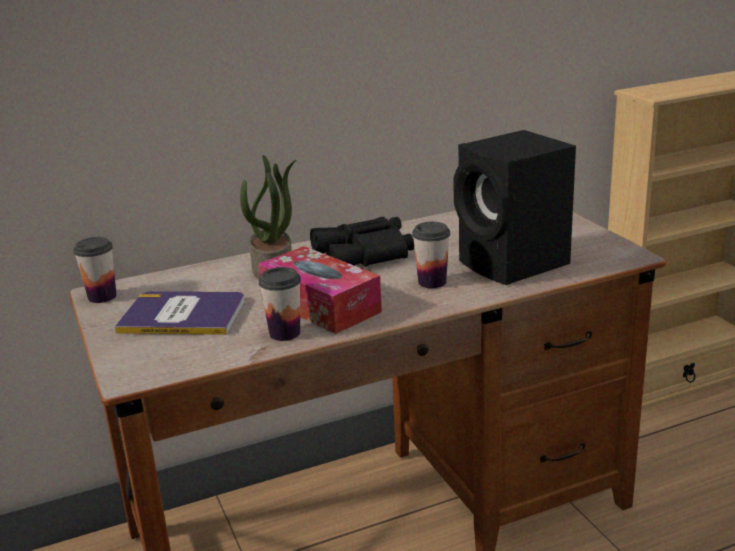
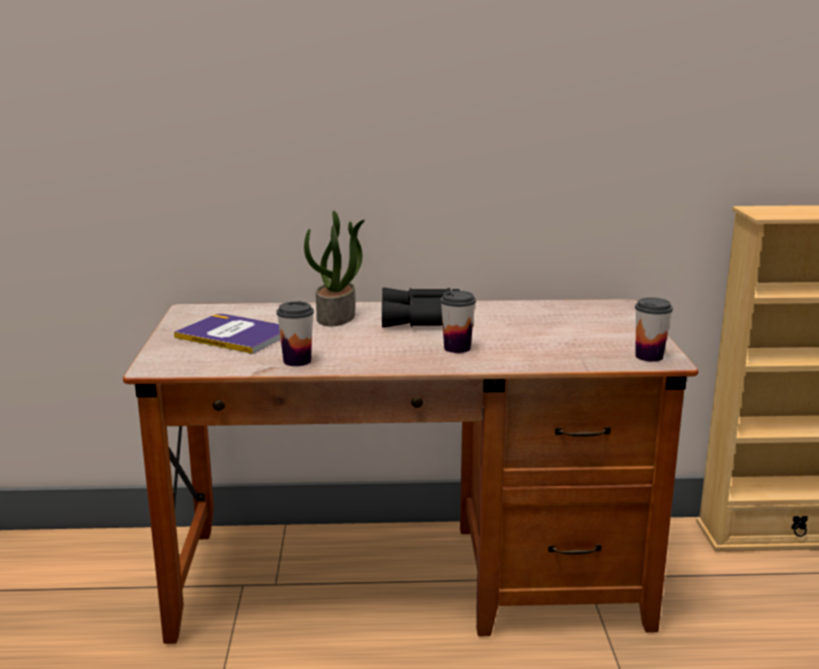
camera: 20 degrees right, 5 degrees down
cup [73,237,117,303] -> cup moved to [635,298,673,362]
tissue box [258,246,382,334] -> none
black speaker [453,130,576,285] -> none

